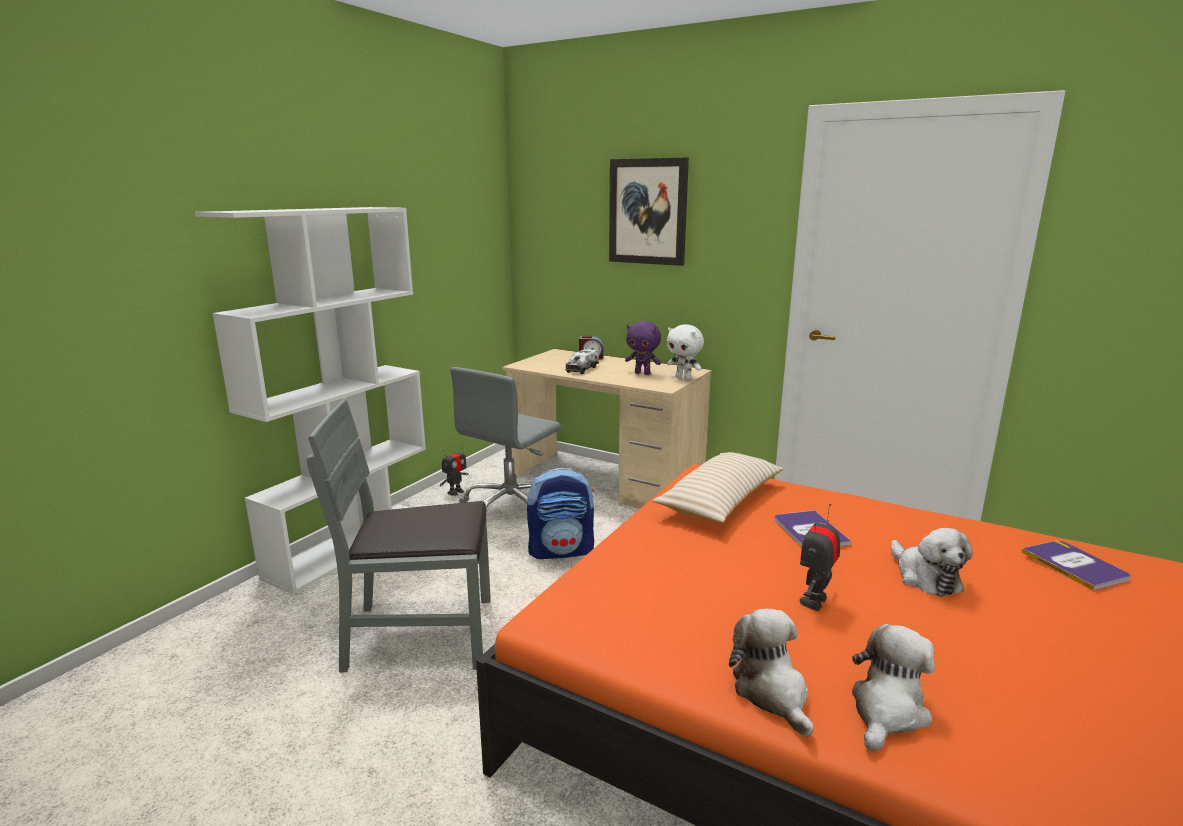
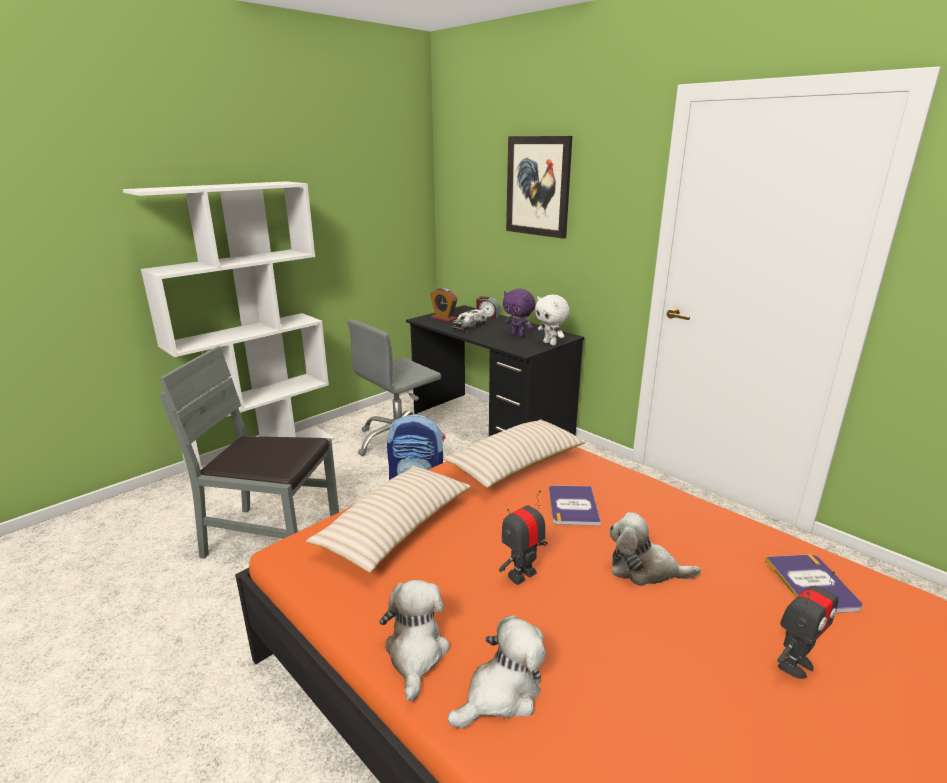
camera: 15 degrees right, 5 degrees up
toy robot [440,444,468,496] -> toy robot moved to [777,571,839,679]
beige desk [502,349,712,508] -> black desk [406,305,584,436]
plush toy [891,528,973,596] -> plush toy turned 105 degrees clockwise [609,512,701,586]
none -> beige pillow [306,465,471,573]
none -> alarm clock [430,288,458,322]

